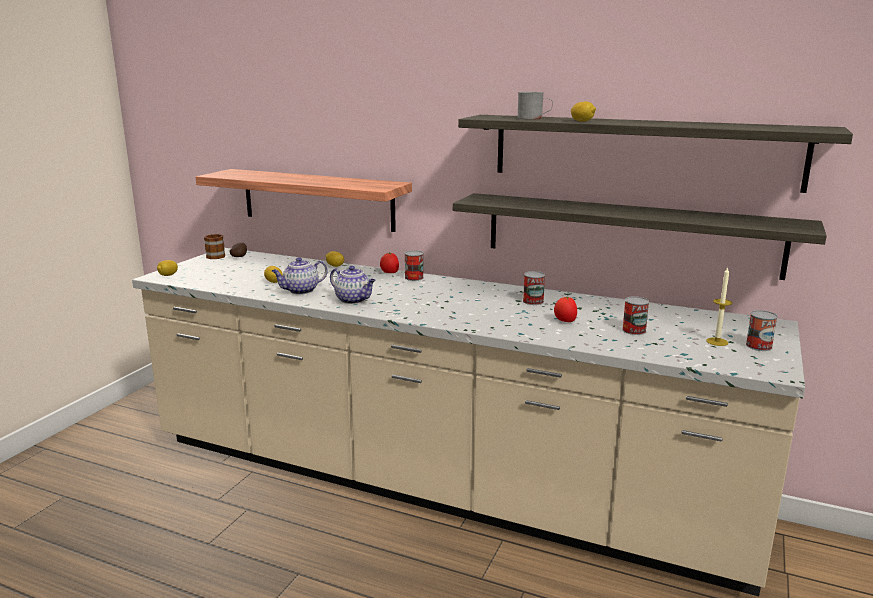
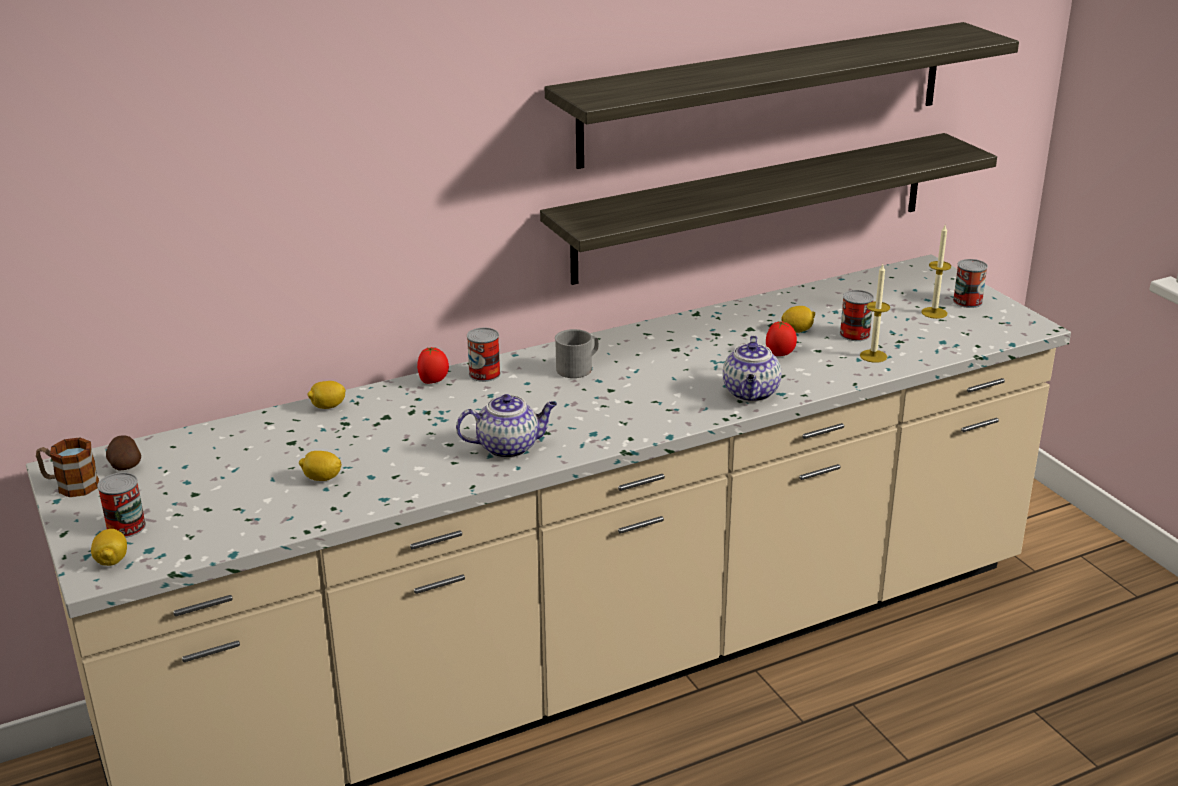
camera: 50 degrees left, 10 degrees up
shelf [195,169,412,232] -> none
teapot [272,257,328,295] -> teapot moved to [723,336,782,402]
grey mug [518,92,553,119] -> grey mug moved to [555,329,598,378]
can [523,271,545,305] -> can moved to [97,472,146,538]
lemon [571,102,596,122] -> lemon moved to [781,306,815,333]
none -> candle [860,264,890,363]

